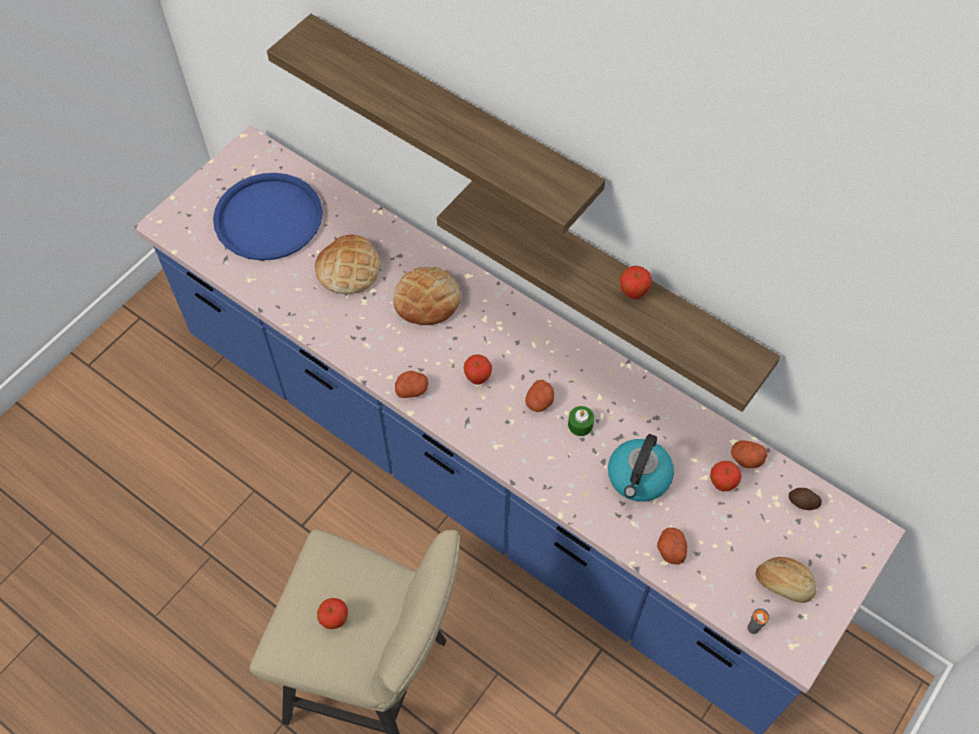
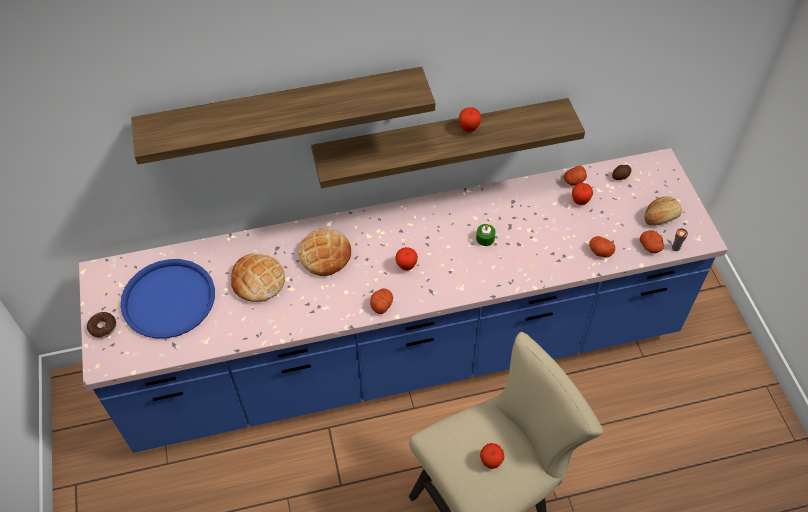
camera: 50 degrees left, 5 degrees down
potato [525,380,554,412] -> potato moved to [640,230,664,253]
kettle [608,434,674,502] -> none
none -> donut [87,312,116,338]

